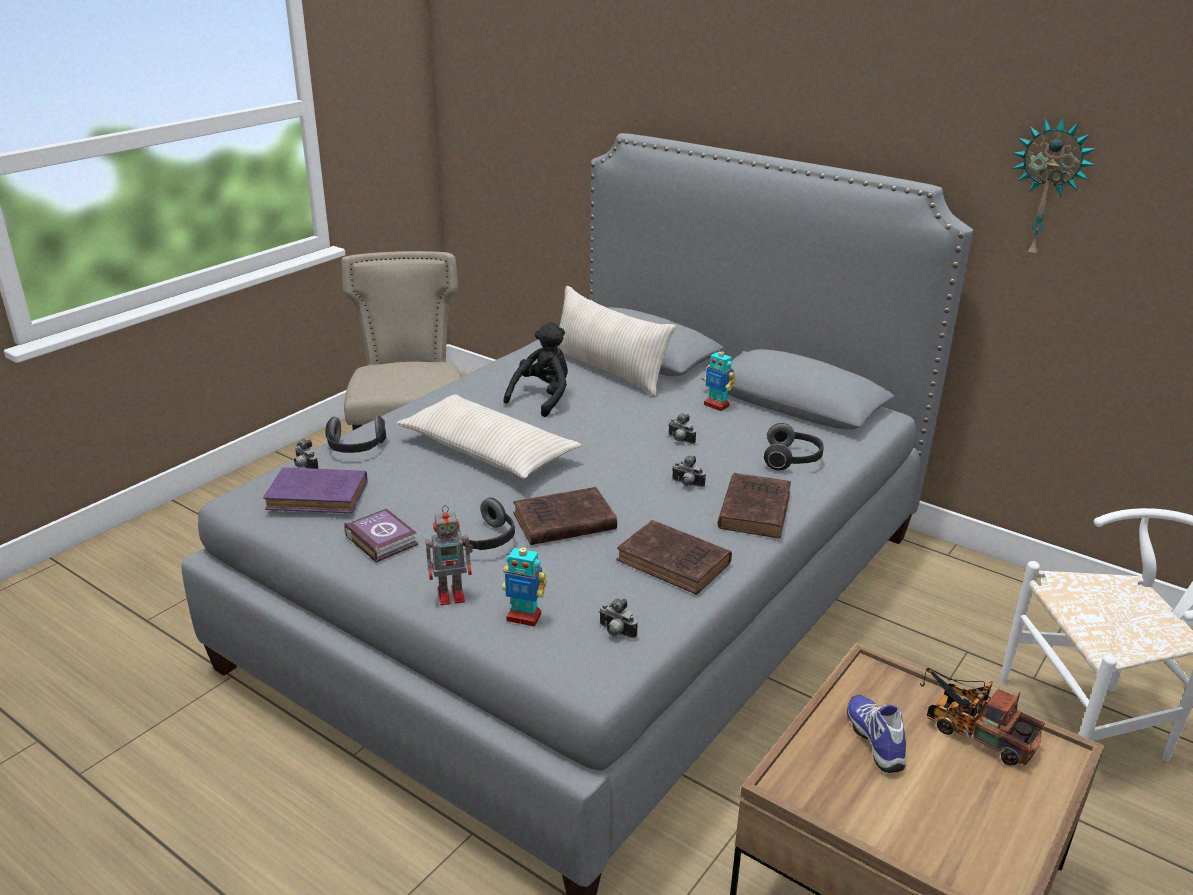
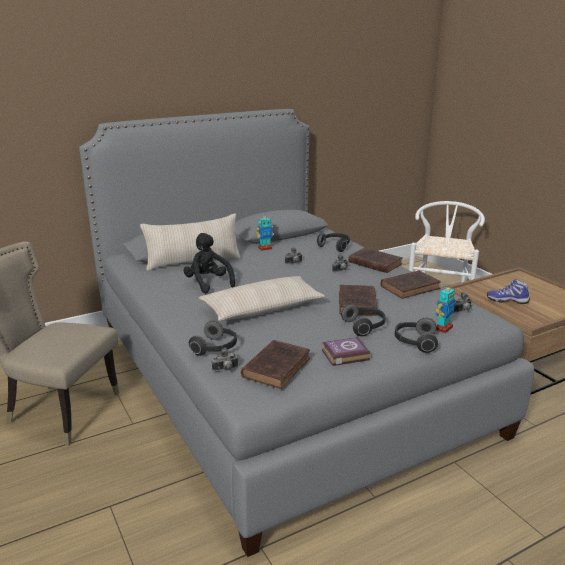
camera: 65 degrees left, 5 degrees down
purple book [263,467,368,513] -> brown book [241,340,310,389]
toy robot [426,505,473,605] -> headphones [395,318,438,353]
toy truck [920,668,1045,765] -> none
wall clock [1012,118,1096,260] -> none

